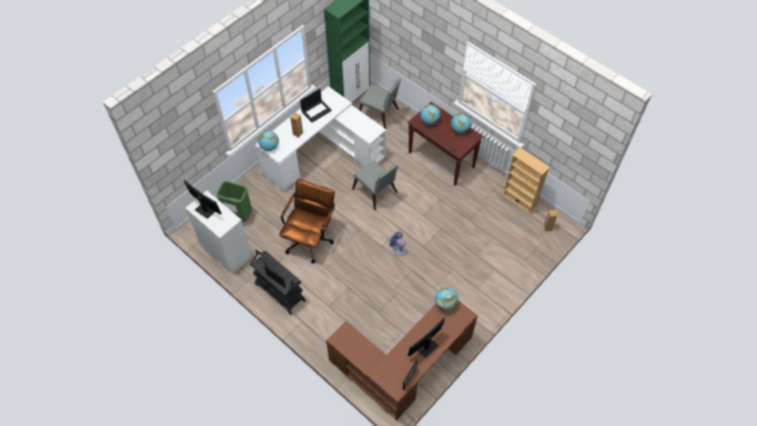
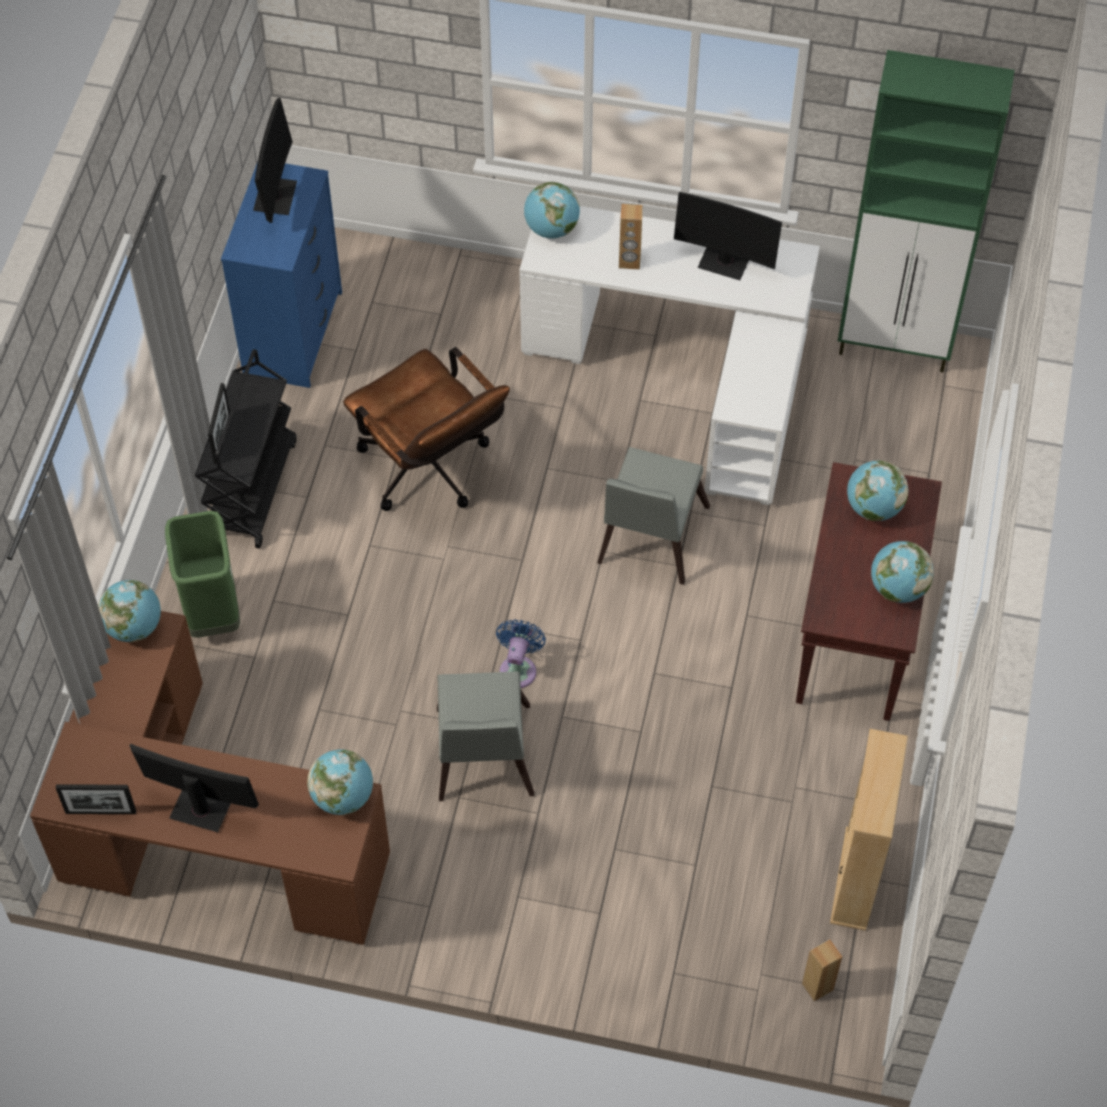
camera: 60 degrees right, 0 degrees up
white dresser [185,191,252,274] -> blue dresser [221,162,342,388]
green trash can [216,181,252,222] -> green trash can moved to [165,511,240,638]
brown office chair [279,179,335,264] -> brown office chair turned 60 degrees clockwise [343,347,510,511]
laptop [300,89,332,122] -> monitor [674,192,782,280]
grey chair [359,78,401,129] -> grey chair moved to [437,671,534,801]
none -> globe [98,580,161,642]

